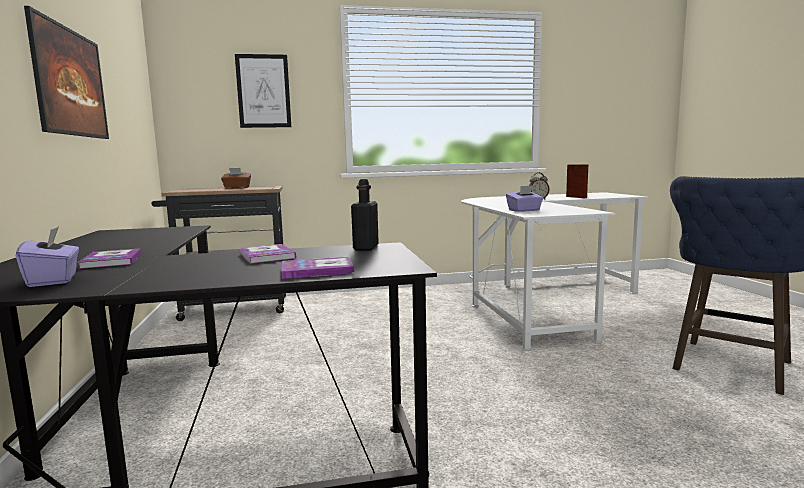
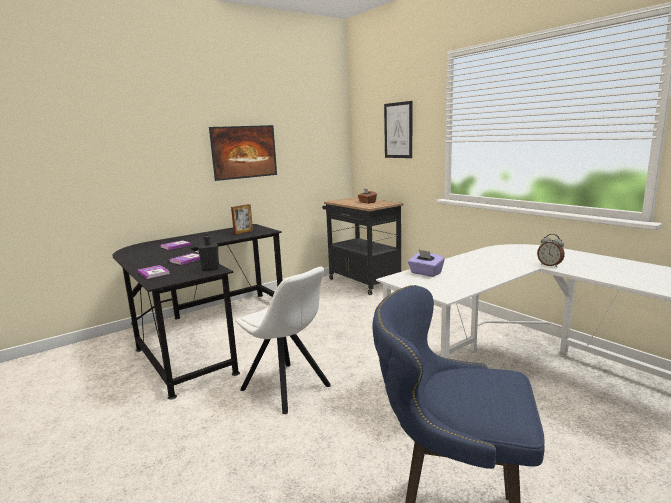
camera: 65 degrees right, 5 degrees up
purple tissue box [16,226,79,287] -> none
picture frame [566,164,588,198] -> picture frame moved to [231,204,253,235]
none -> white chair [236,266,331,414]

